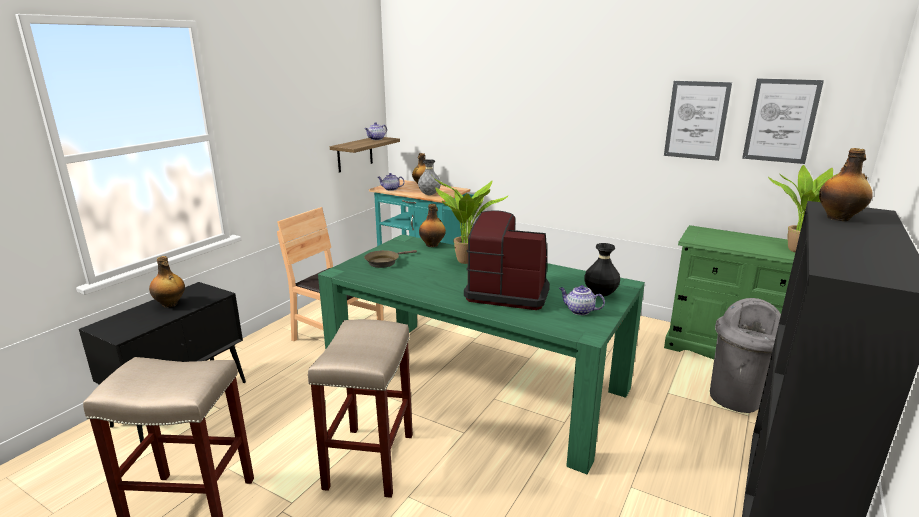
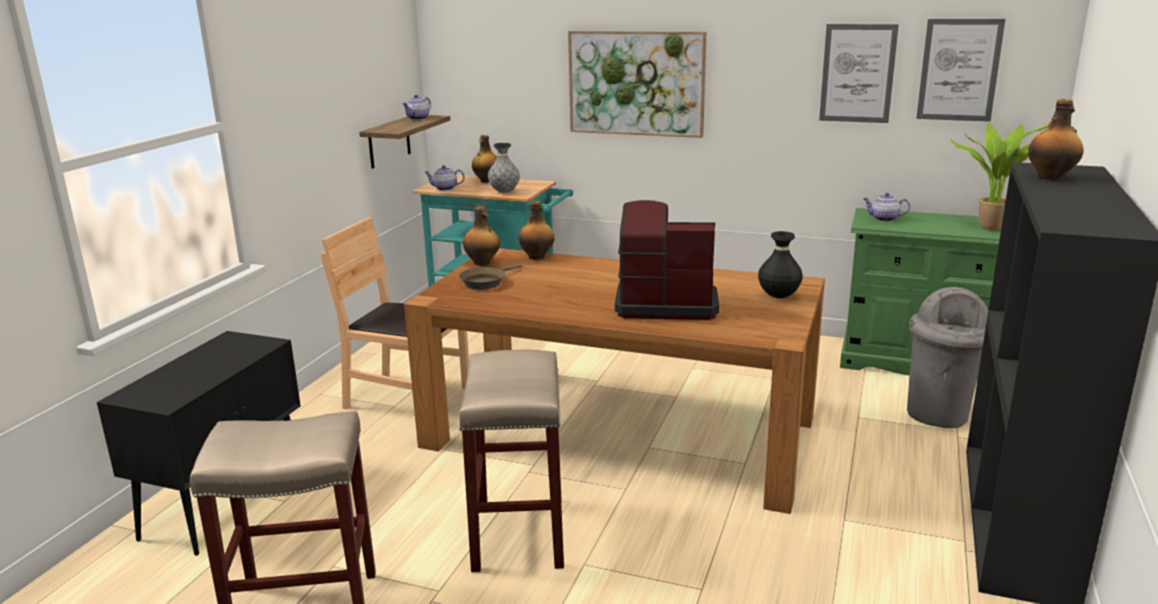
camera: 10 degrees left, 0 degrees up
bottle [149,256,185,307] -> bottle moved to [463,206,500,266]
green dining table [318,234,645,474] -> brown dining table [404,248,825,514]
potted plant [433,177,509,264] -> none
teapot [559,285,605,315] -> teapot moved to [863,193,910,222]
none -> picture [568,31,706,138]

